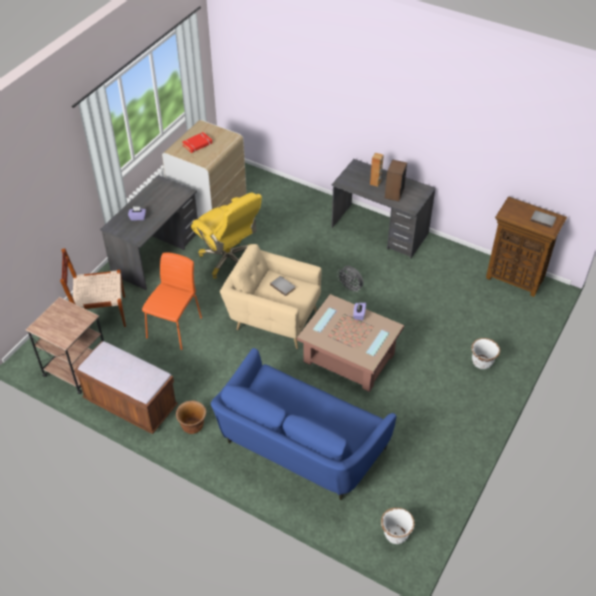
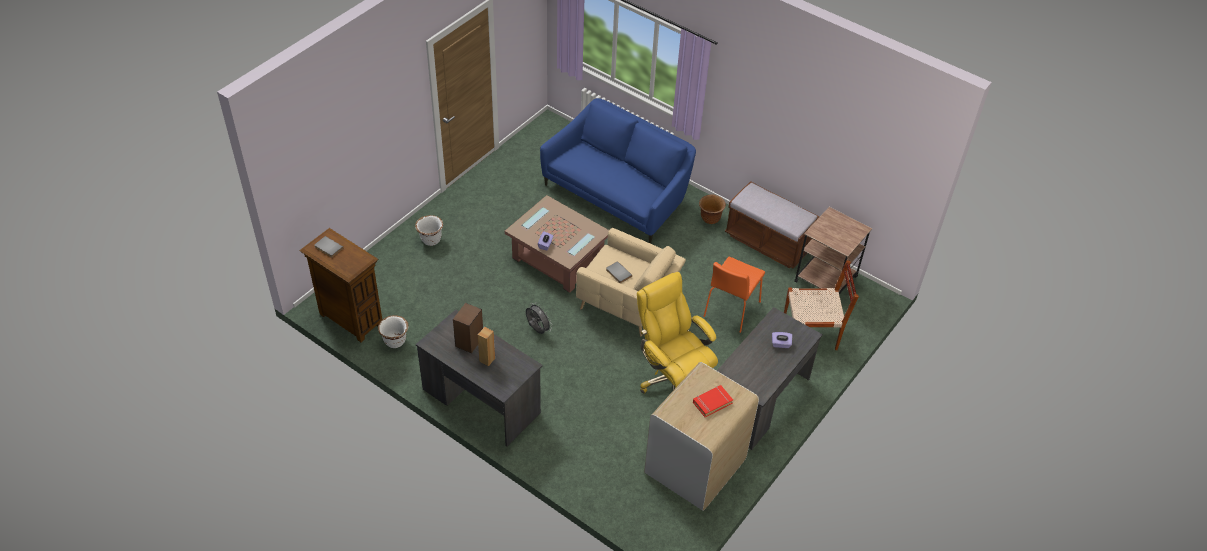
camera: 175 degrees left, 0 degrees up
white planter [381,508,415,544] -> white planter moved to [378,315,409,348]

